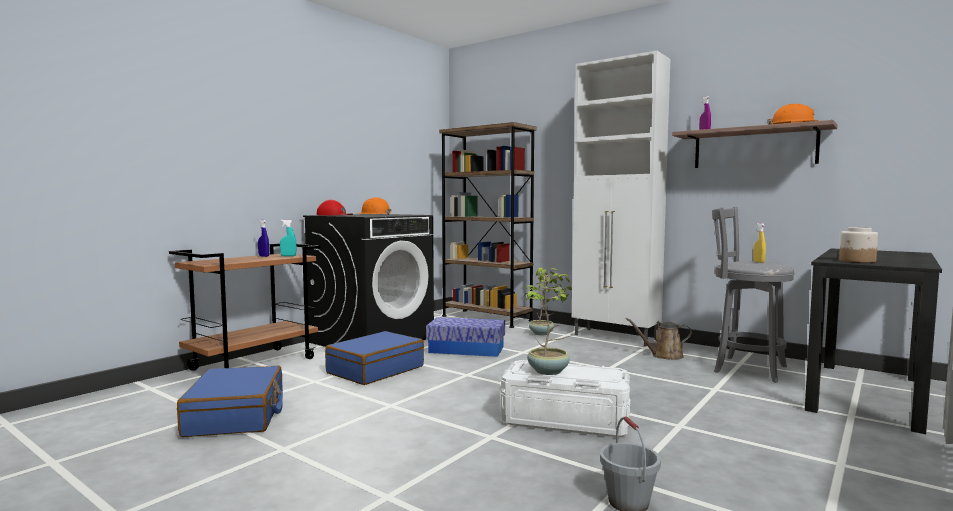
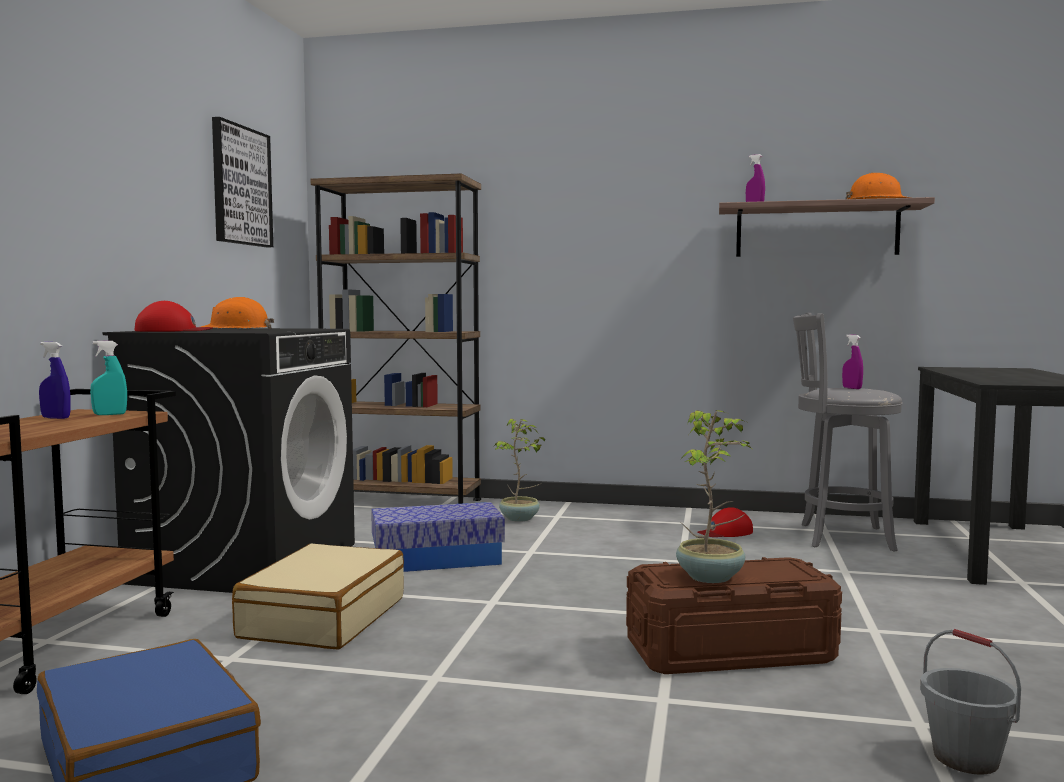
camera: 25 degrees left, 0 degrees up
blue suitcase [325,331,424,385] -> beige suitcase [232,544,404,650]
white storage box [501,360,630,437] -> brown storage box [626,557,842,674]
white cabinet [572,51,670,346] -> none
brown watering can [625,318,692,360] -> red cap [698,507,753,537]
yellow spray bottle [753,223,766,263] -> purple spray bottle [842,334,863,389]
jar [839,227,878,263] -> none
none -> picture [212,117,273,247]

